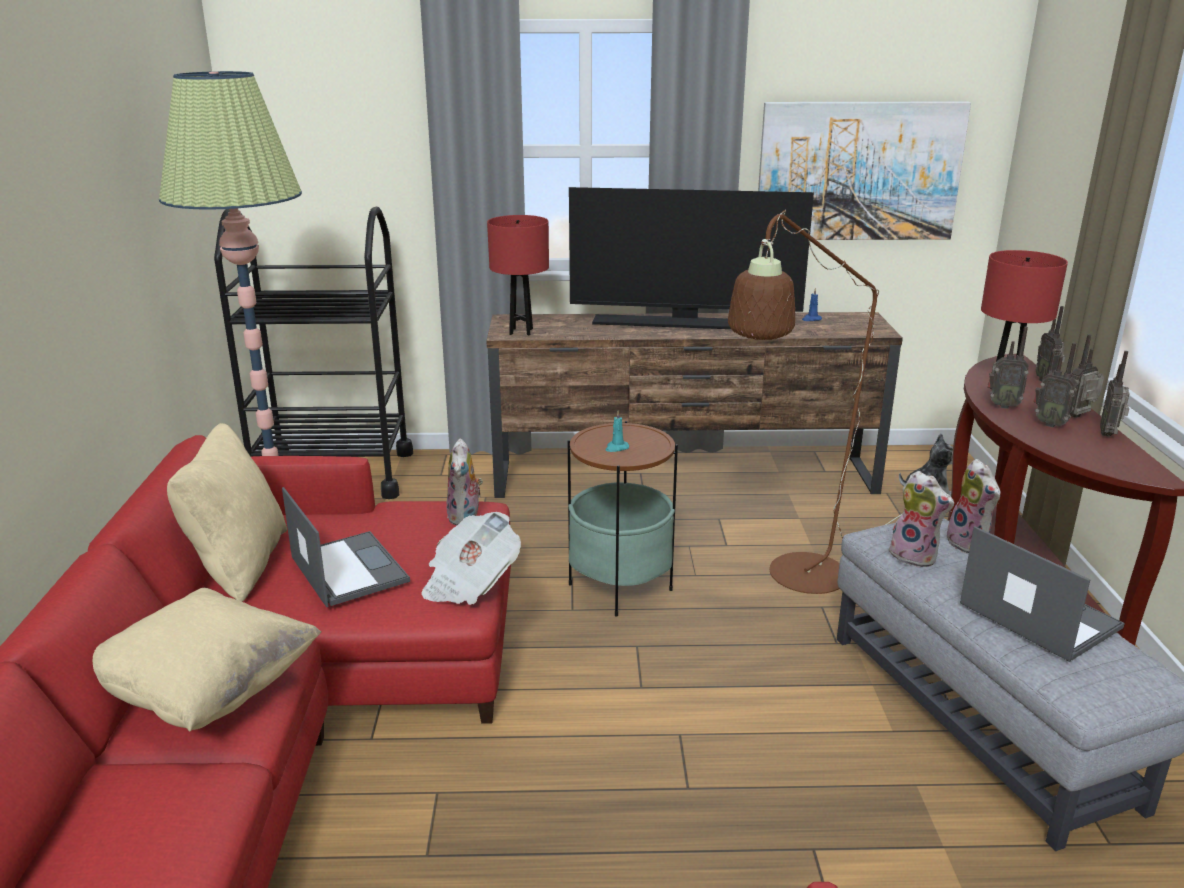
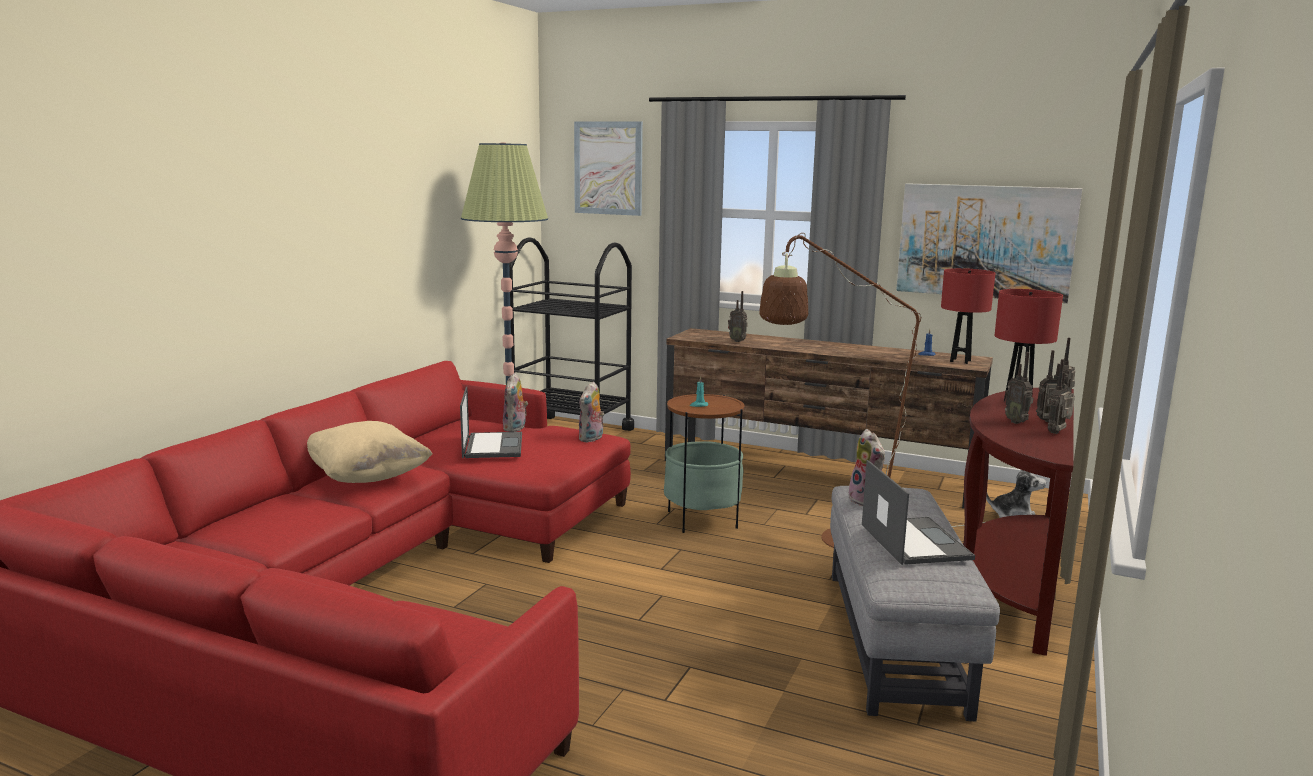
camera: 25 degrees right, 10 degrees down
beige pillow [167,423,287,602] -> none
newspaper [421,512,521,605] -> none
red table lamp [487,215,549,335] -> red table lamp moved to [941,268,995,364]
television [569,187,814,329] -> none
plush toy [947,459,1001,554] -> plush toy moved to [503,373,528,432]
radio [987,326,1029,409] -> radio moved to [728,291,748,342]
none -> picture [574,121,643,216]

